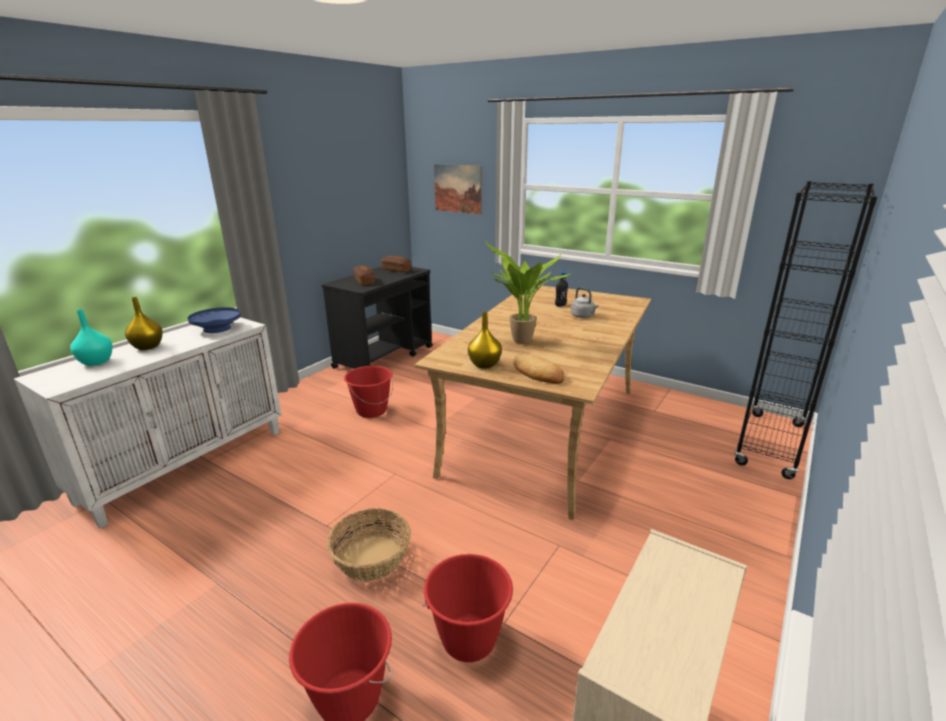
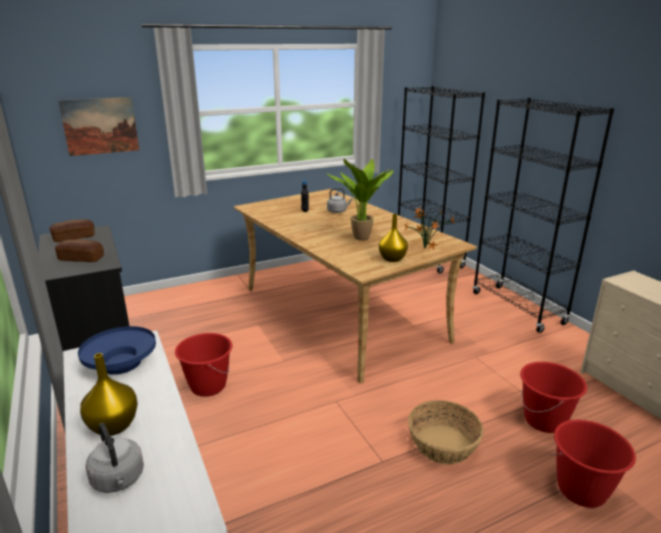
camera: 60 degrees left, 0 degrees up
turquoise vase [70,309,113,366] -> grey kettle [86,423,144,493]
bread [513,354,564,384] -> potted plant [404,206,455,249]
none -> black bookcase [473,98,614,333]

